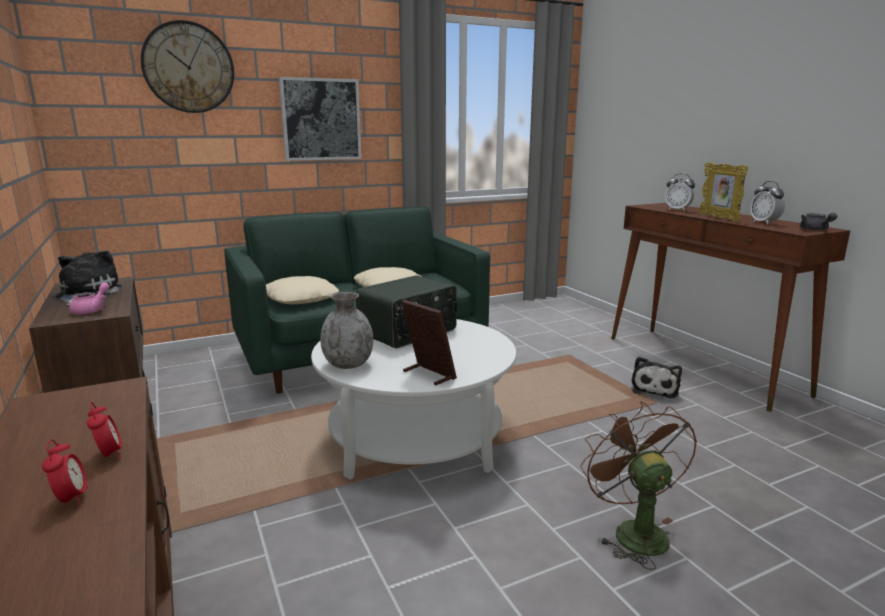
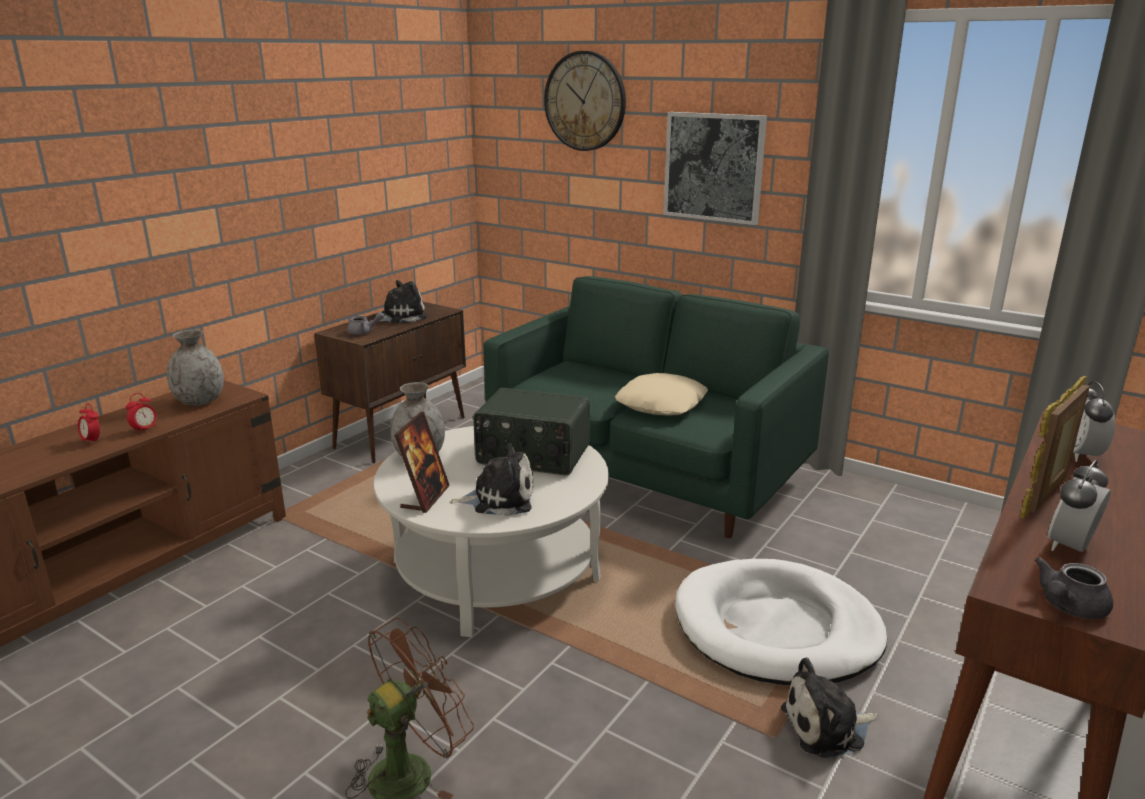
camera: 60 degrees right, 5 degrees up
alarm clock [42,439,87,506] -> alarm clock turned 90 degrees clockwise [78,403,100,446]
pink teapot [69,283,110,315] -> grey teapot [347,312,384,335]
beige pillow [266,276,339,304] -> none
none -> grey vase [167,330,224,406]
none -> plush toy [449,443,534,516]
none -> white dog bed [675,559,887,685]

